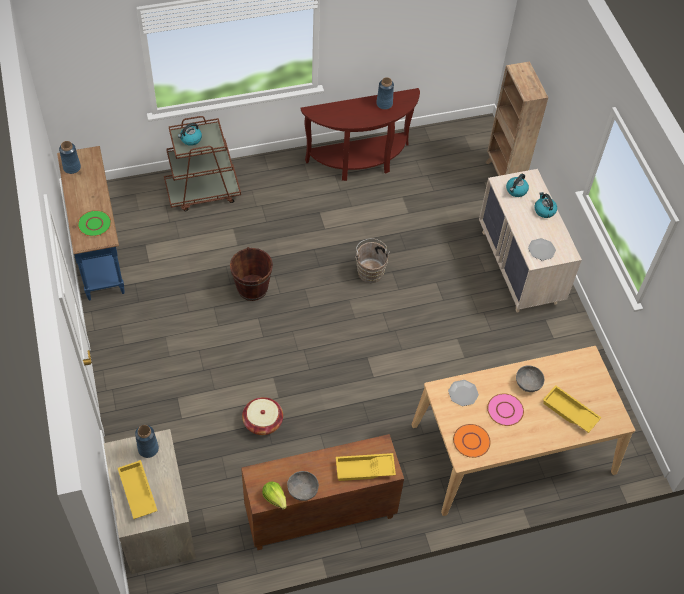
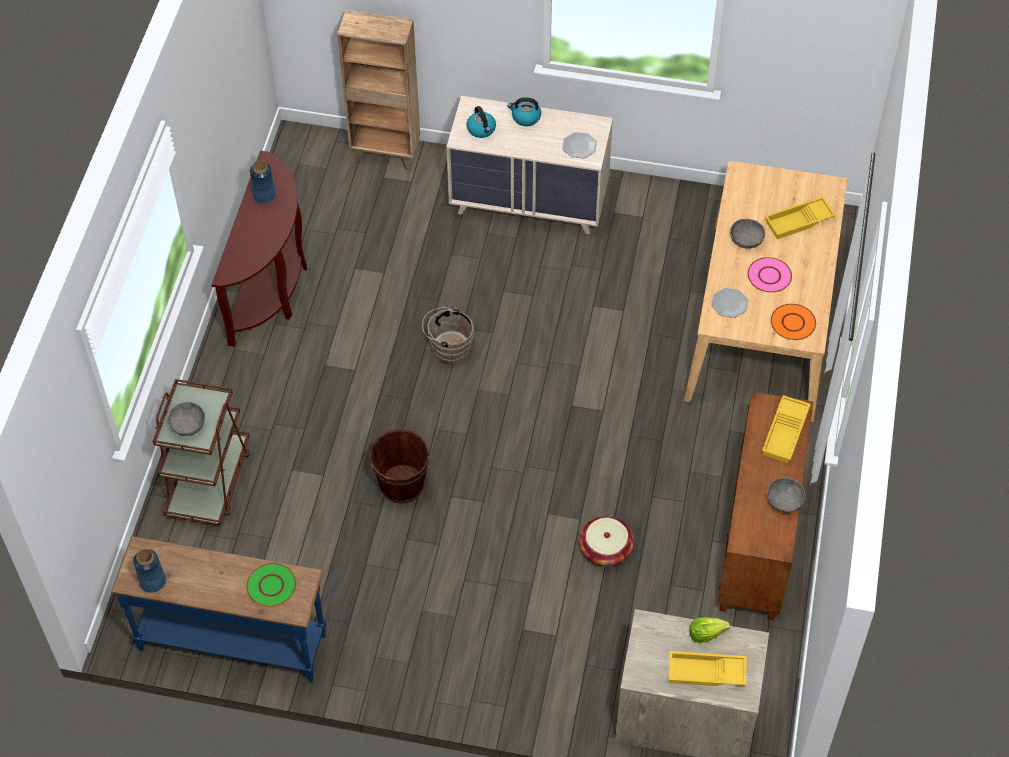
camera: 60 degrees left, 0 degrees up
blue vase [135,425,159,458] -> none
kettle [178,123,202,146] -> grey bowl [168,402,205,436]
lettuce [262,481,287,510] -> lettuce moved to [689,617,730,643]

